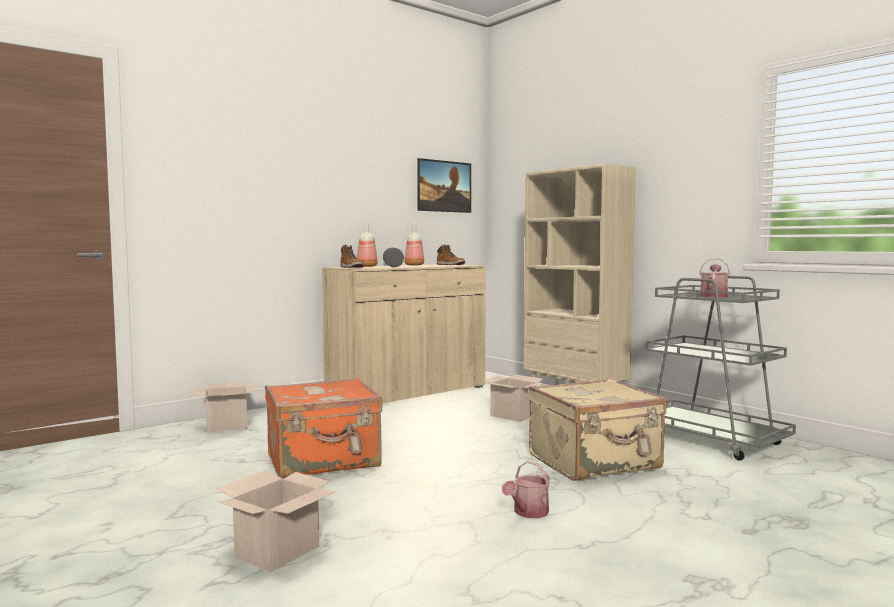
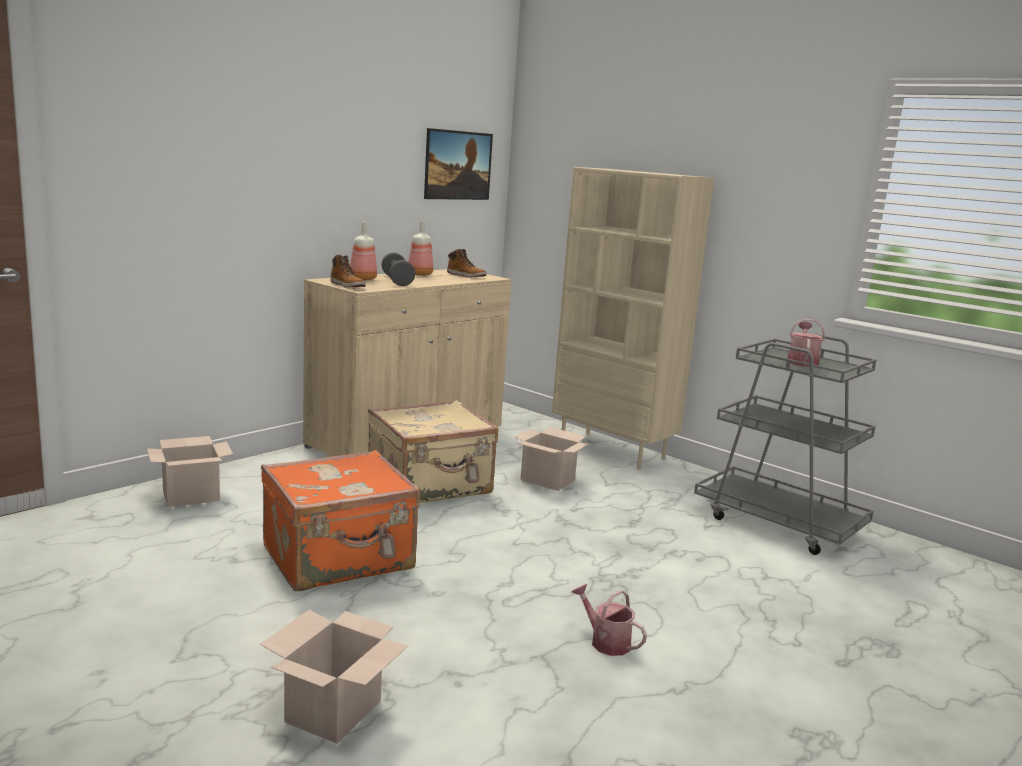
camera: 10 degrees left, 10 degrees up
watering can [502,461,550,518] -> watering can turned 105 degrees clockwise [572,584,647,656]
beige suitcase [529,379,667,481] -> beige suitcase moved to [368,400,498,503]

